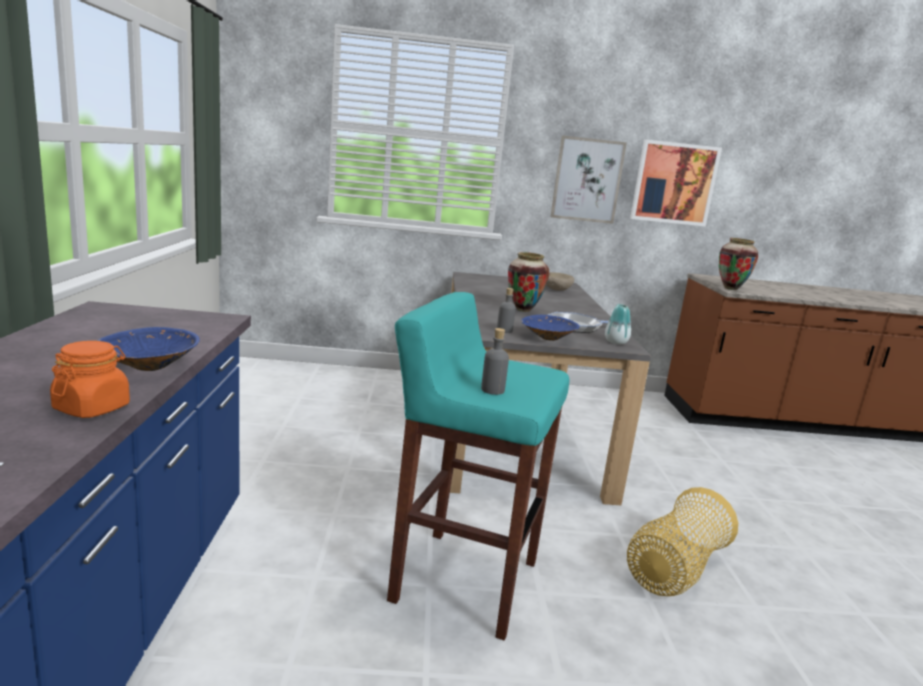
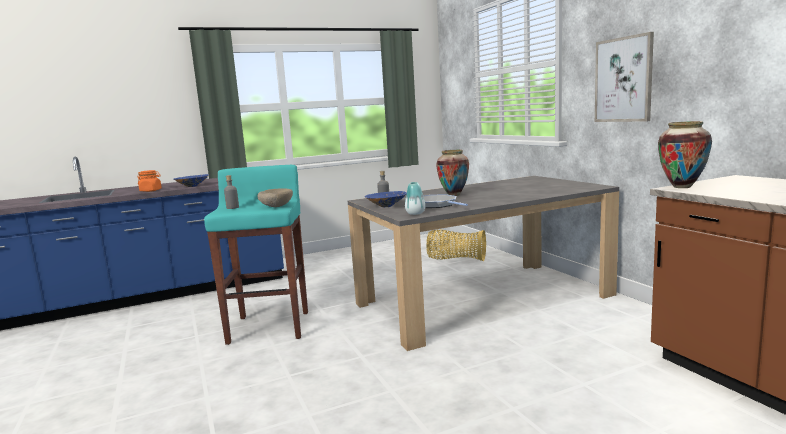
camera: 70 degrees right, 5 degrees down
beige bowl [547,272,574,291] -> beige bowl moved to [257,188,293,207]
basket [627,487,738,596] -> basket moved to [426,229,486,261]
picture [630,139,722,226] -> none

